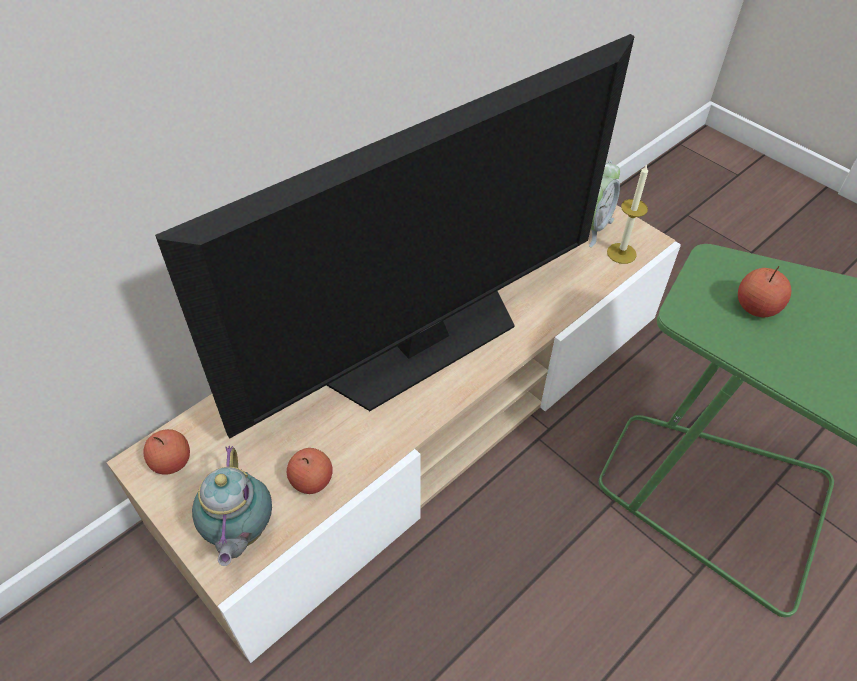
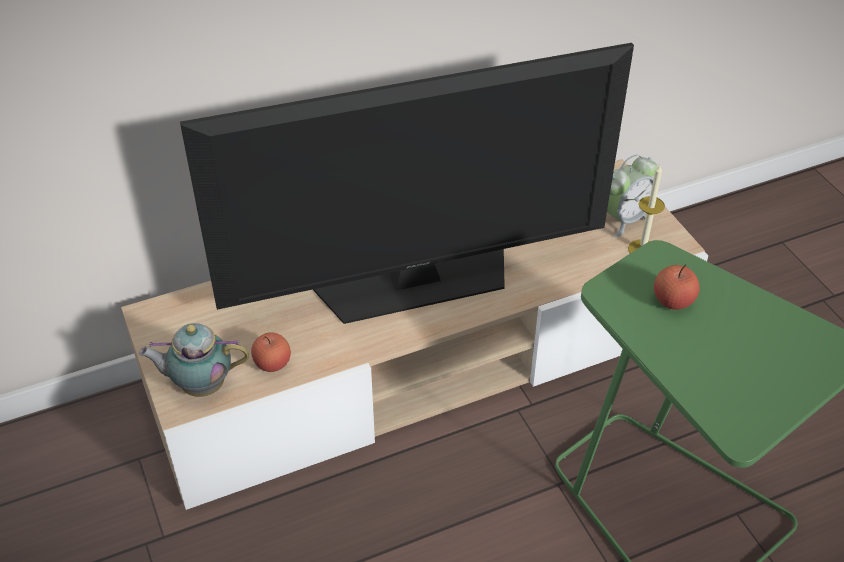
camera: 20 degrees right, 5 degrees down
apple [143,429,190,475] -> none
teapot [192,446,272,566] -> teapot turned 75 degrees clockwise [139,323,249,397]

